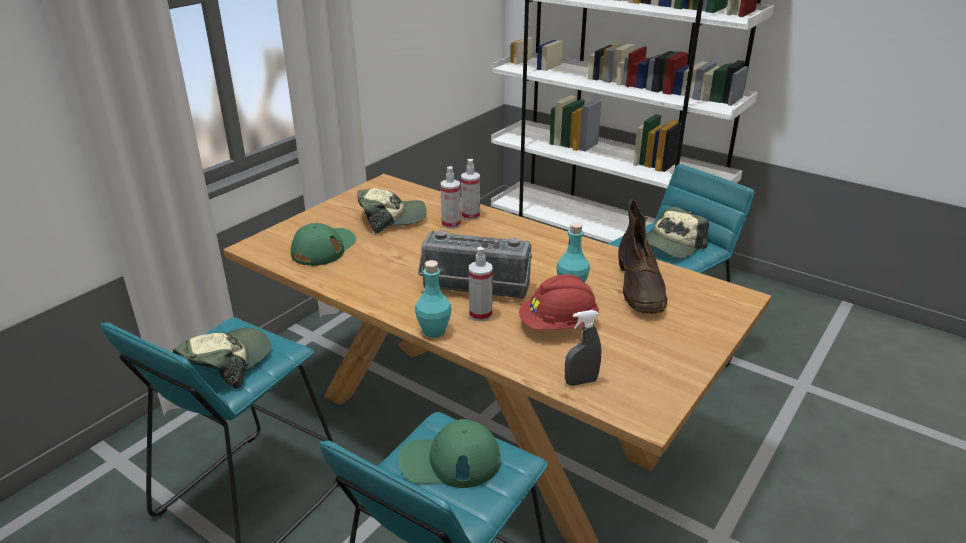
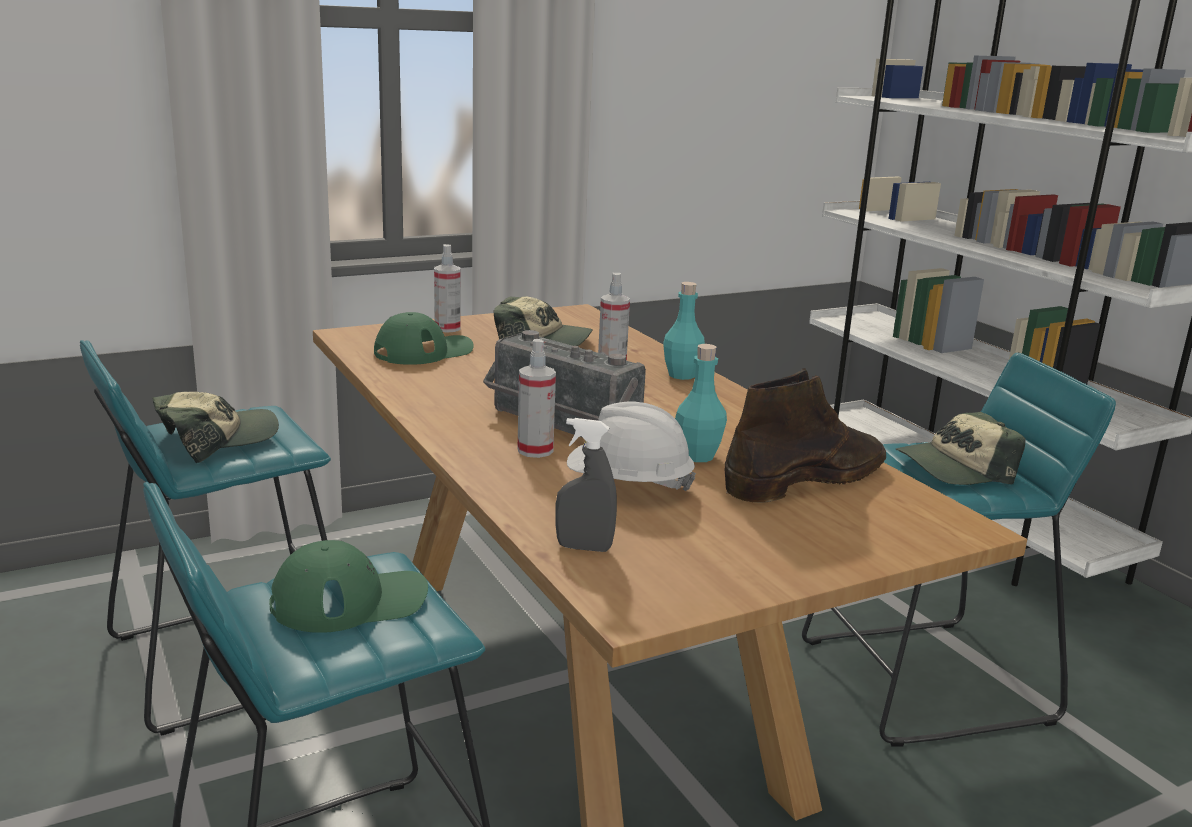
camera: 25 degrees right, 10 degrees down
green cap [399,419,501,488] -> green cap turned 135 degrees clockwise [269,540,428,633]
turquoise bottle [415,260,452,338] -> turquoise bottle moved to [663,282,705,380]
spray bottle [461,159,480,220] -> spray bottle moved to [434,244,461,332]
red hard hat [519,274,599,330] -> white hard hat [567,401,696,491]
brown boot [618,199,668,314] -> brown boot turned 150 degrees counterclockwise [725,368,886,503]

